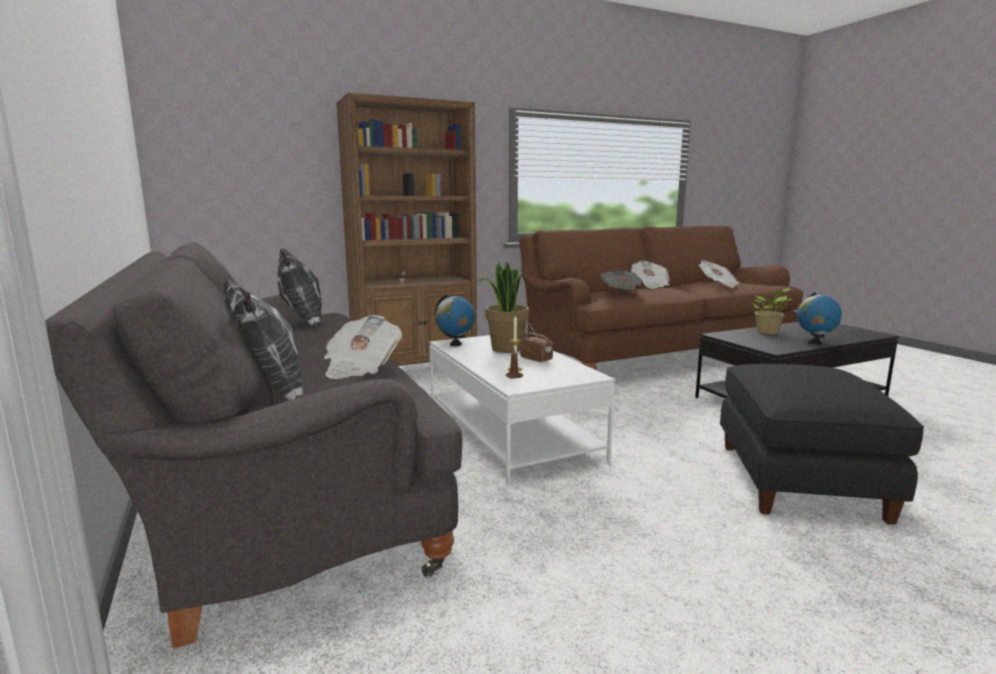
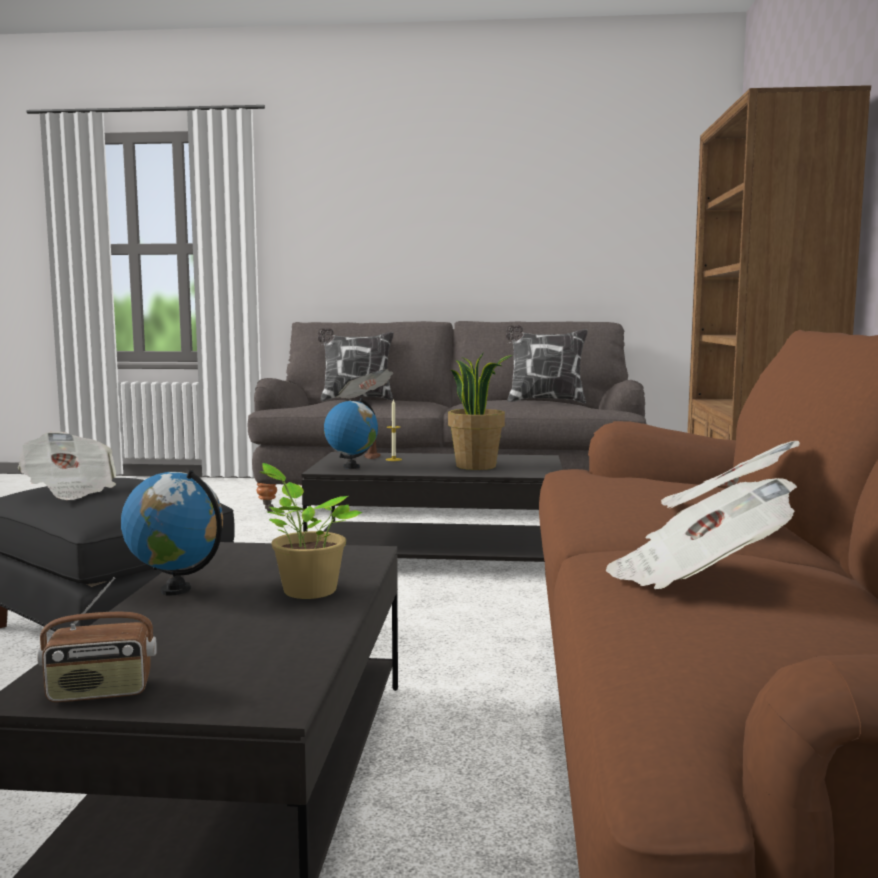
camera: 120 degrees right, 5 degrees down
white coffee table [429,335,615,485] -> black coffee table [302,452,563,562]
globe [435,294,475,346] -> globe moved to [324,398,378,469]
radio [520,323,553,363] -> radio moved to [37,577,157,702]
newspaper [600,270,643,290] -> newspaper moved to [17,431,116,500]

